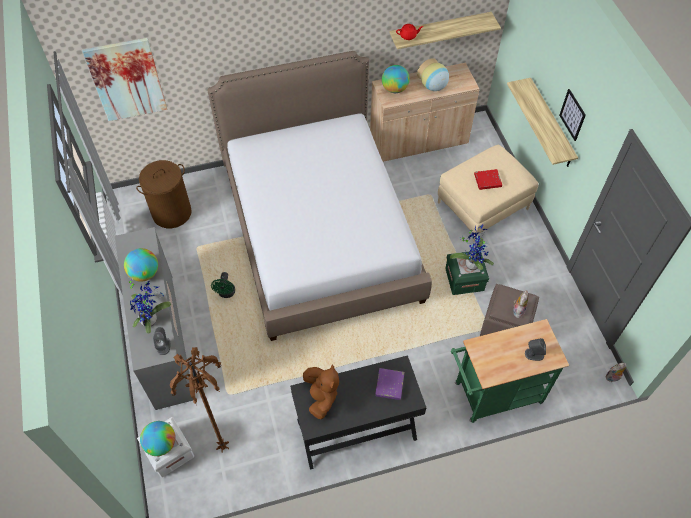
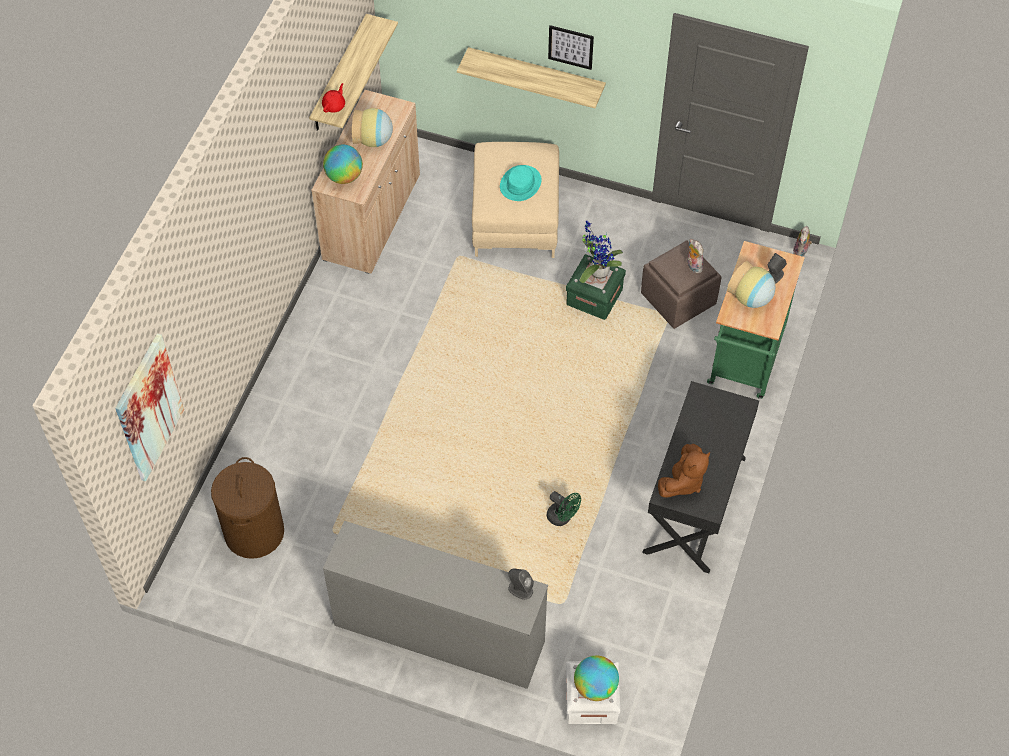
camera: 55 degrees left, 0 degrees up
globe [124,248,158,282] -> none
potted plant [128,278,171,334] -> none
brown floor lamp [170,347,229,453] -> none
bed [207,51,432,341] -> none
green fan [211,272,235,298] -> green fan moved to [547,491,581,526]
brown plush toy [303,364,339,419] -> brown plush toy turned 105 degrees clockwise [658,444,710,497]
purple book [375,368,405,400] -> none
red book [474,169,502,190] -> turquoise hat [500,165,542,201]
none -> vase [727,261,775,308]

